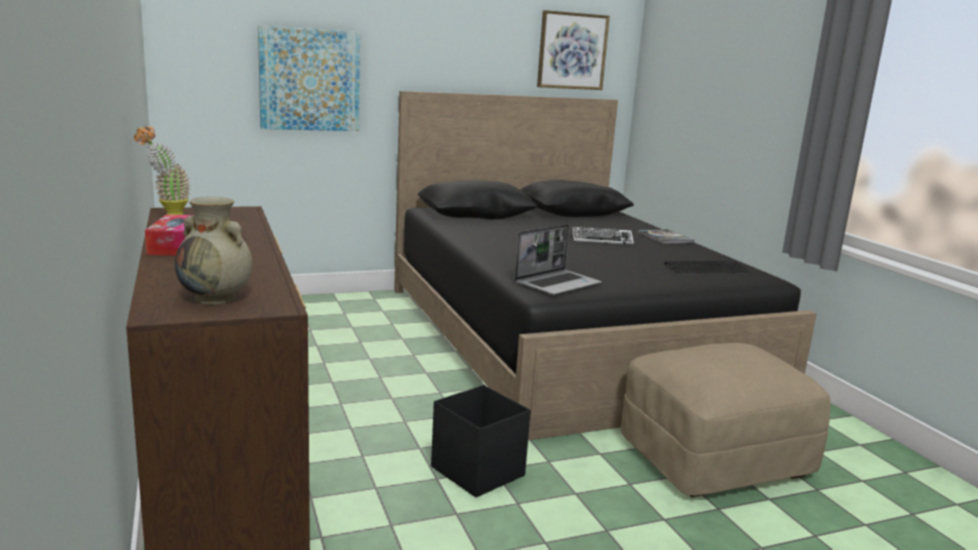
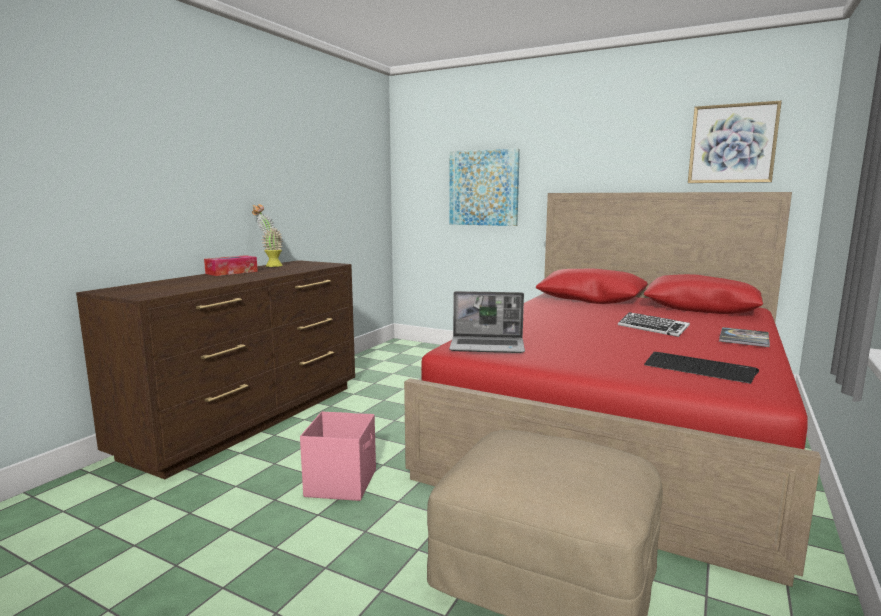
camera: 50 degrees right, 5 degrees down
beige vase [175,197,252,305] -> none
black bed [394,91,817,440] -> red bed [404,192,821,587]
black storage box [431,385,531,497] -> pink storage box [300,411,376,501]

